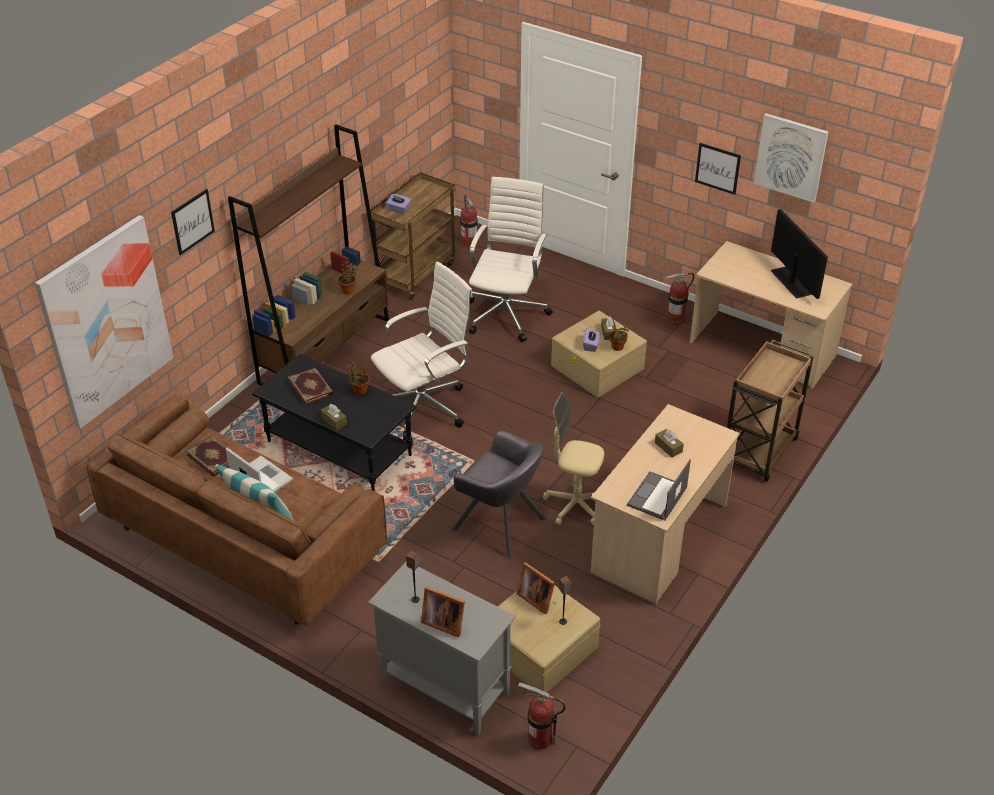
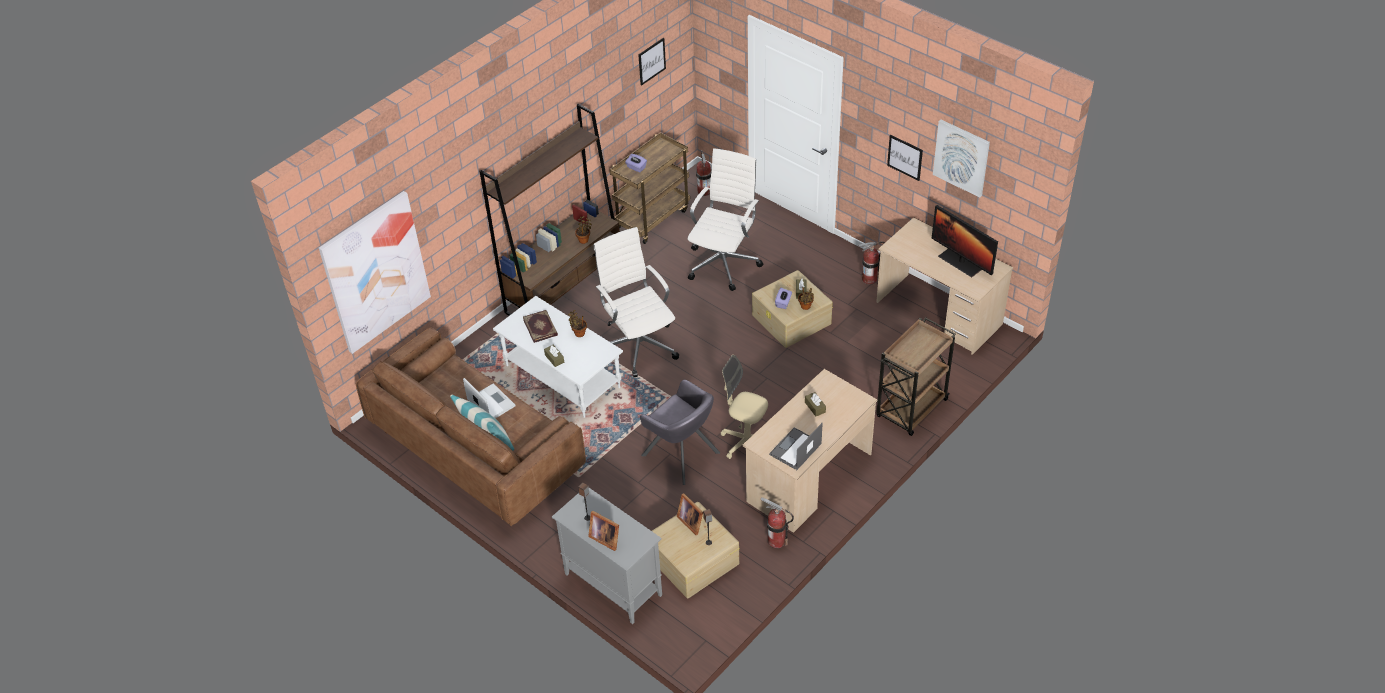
camera: 10 degrees right, 5 degrees up
picture [171,189,215,255] -> picture moved to [638,38,666,86]
book [186,436,229,477] -> none
black coffee table [252,354,416,491] -> white coffee table [493,296,623,418]
white office chair [371,262,473,440] -> white office chair turned 90 degrees counterclockwise [594,227,679,377]
fire extinguisher [518,682,565,750] -> fire extinguisher moved to [760,497,794,548]
monitor [771,209,828,299] -> monitor turned 150 degrees clockwise [932,205,998,277]

